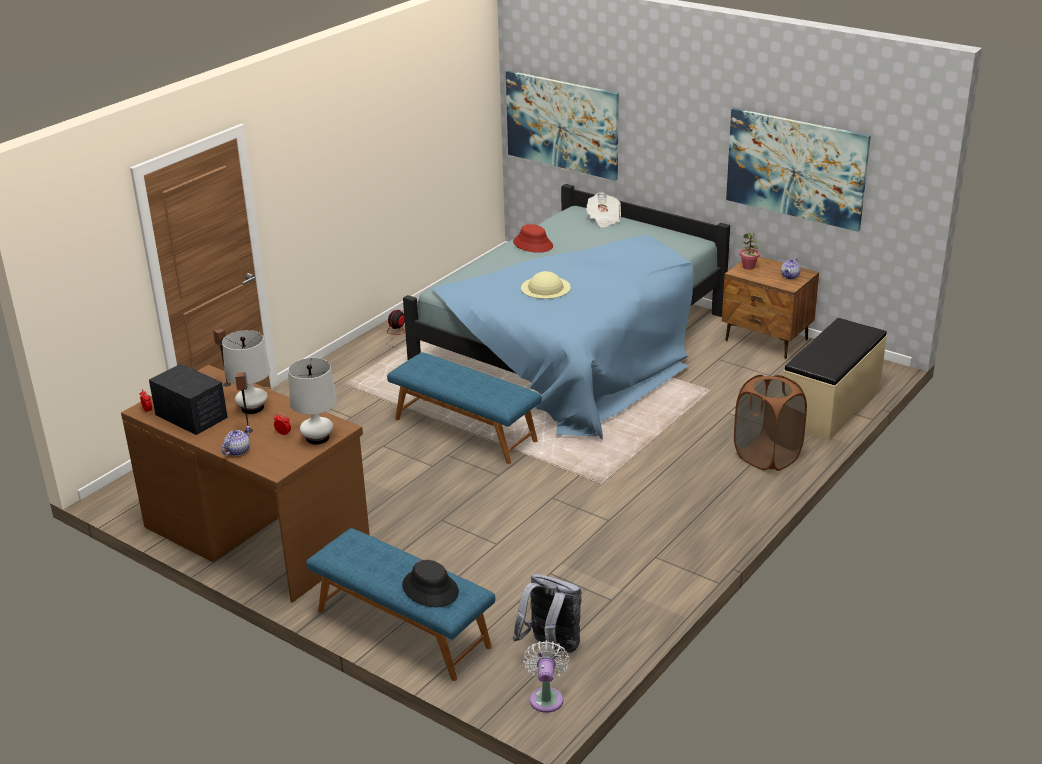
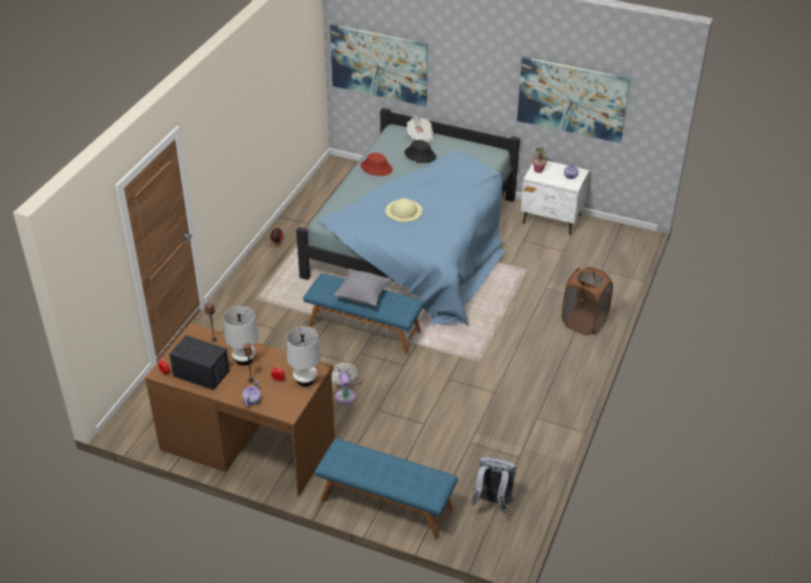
camera: 15 degrees left, 10 degrees up
black hat [402,560,459,607] -> black hat moved to [405,140,436,163]
white fan [523,641,570,713] -> white fan moved to [332,362,357,404]
brown nightstand [722,257,819,359] -> white nightstand [521,161,589,235]
beige bench [784,318,887,440] -> none
none -> grey pillow [334,269,391,306]

